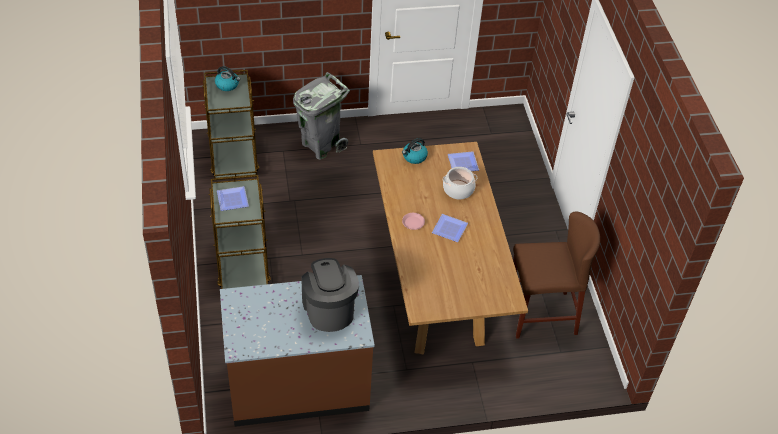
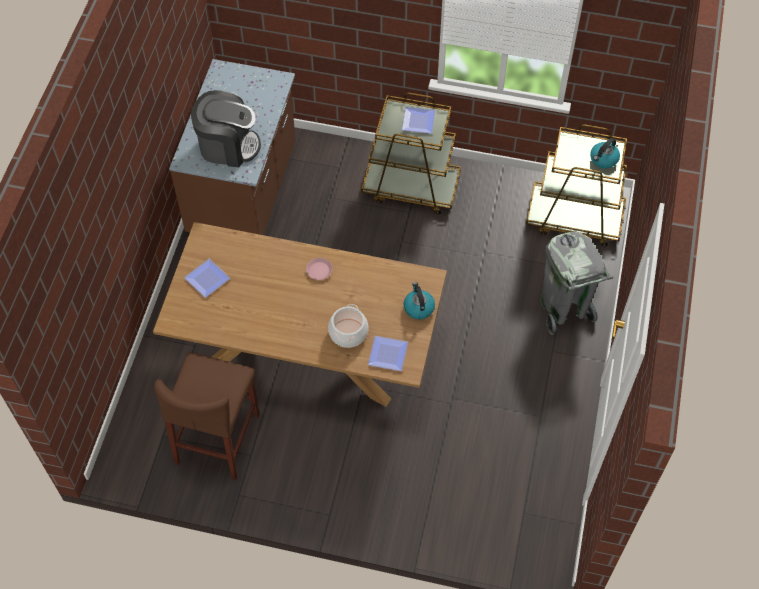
camera: 115 degrees right, 10 degrees up
plate [432,214,468,242] -> plate moved to [184,259,230,298]

